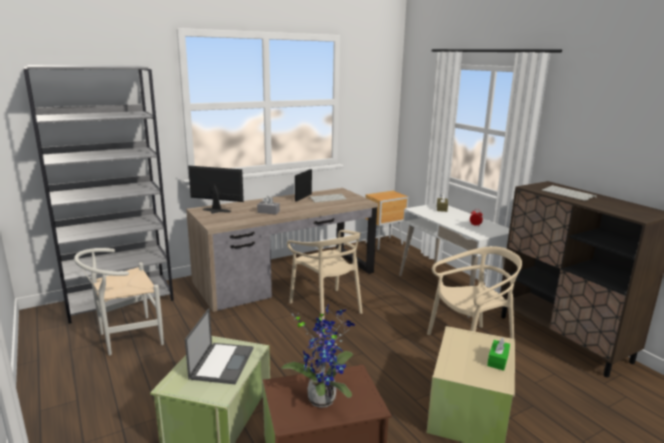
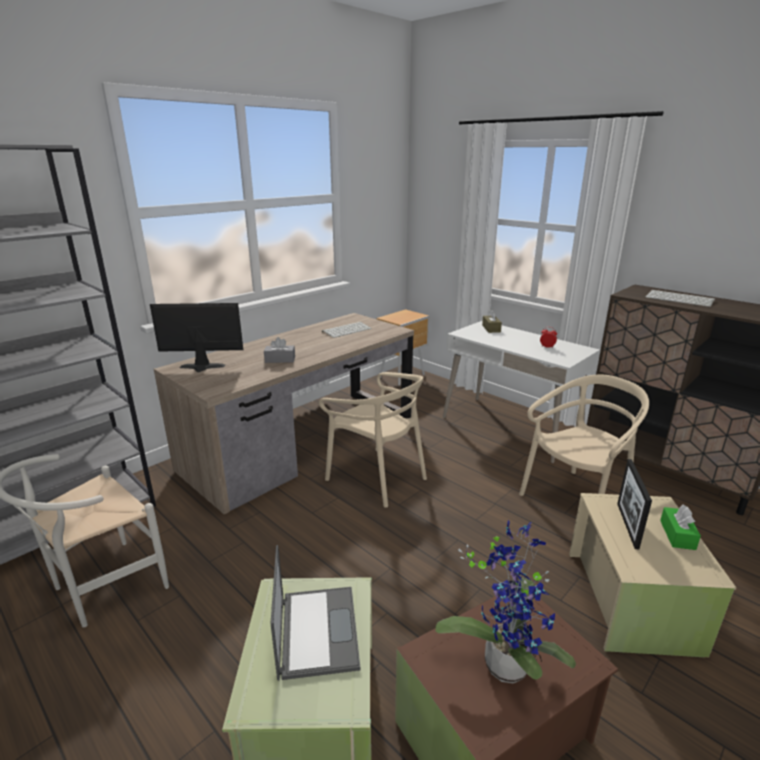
camera: 15 degrees left, 5 degrees up
picture frame [295,169,312,202] -> picture frame moved to [617,459,652,550]

